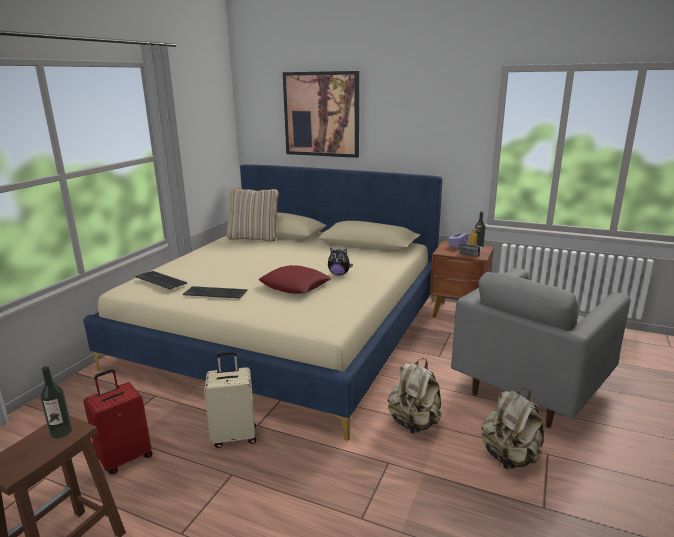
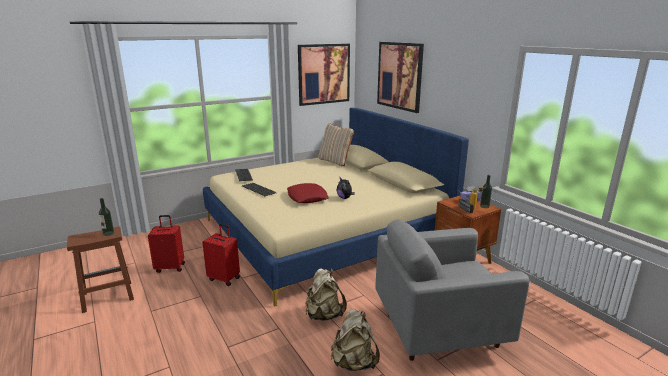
camera: 35 degrees right, 0 degrees up
beige suitcase [204,351,256,448] -> red suitcase [202,223,240,286]
none -> picture [298,44,350,106]

